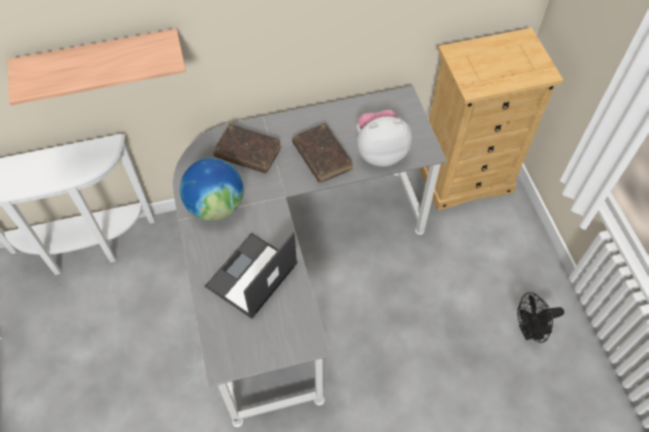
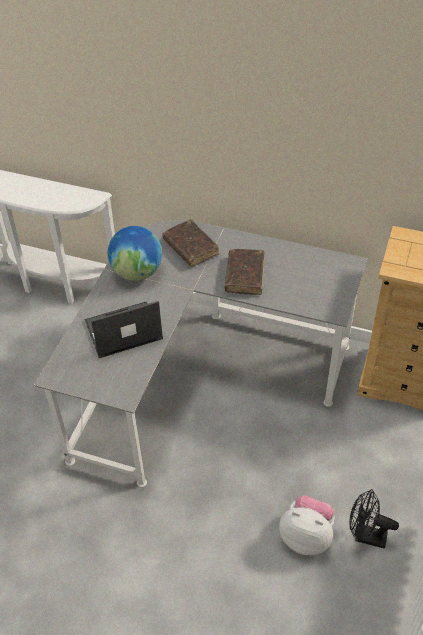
camera: 35 degrees right, 10 degrees down
shelf [8,28,186,106] -> none
plush toy [357,110,413,167] -> plush toy moved to [279,496,335,555]

